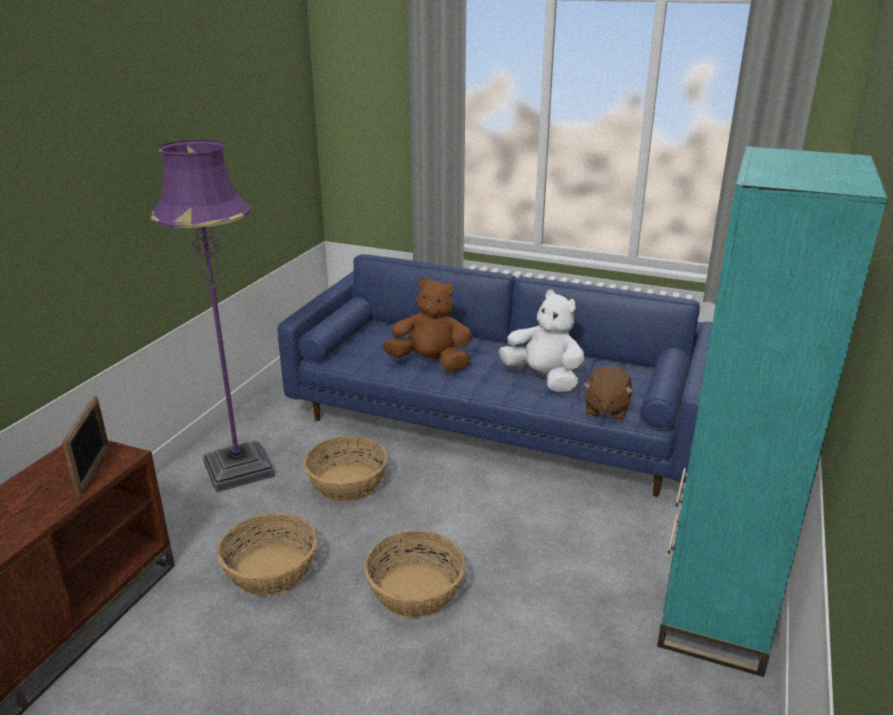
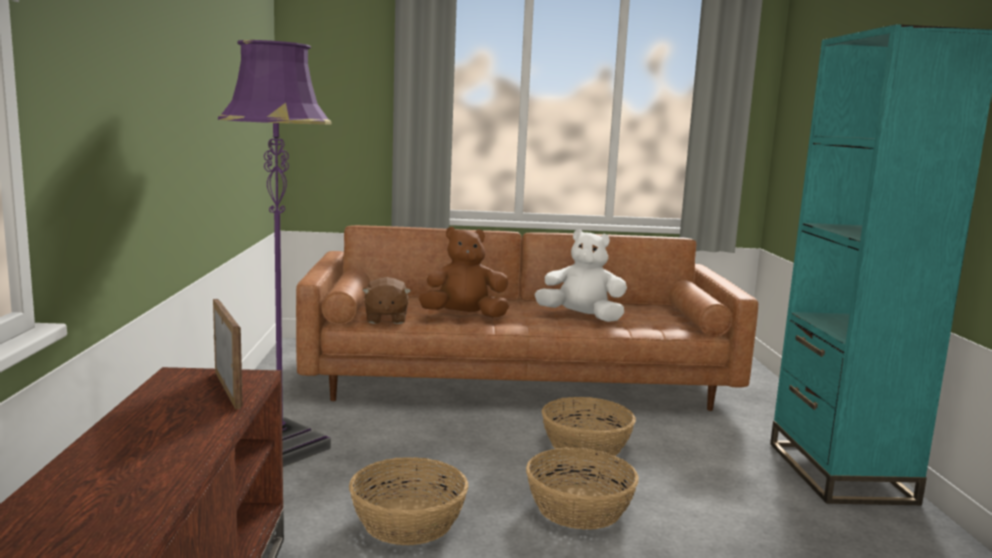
camera: 25 degrees left, 15 degrees down
blue sofa [278,254,713,497] -> brown sofa [296,225,758,411]
basket [304,436,388,502] -> basket moved to [542,397,636,459]
brown plush toy [583,366,633,421] -> brown plush toy moved to [362,277,411,324]

